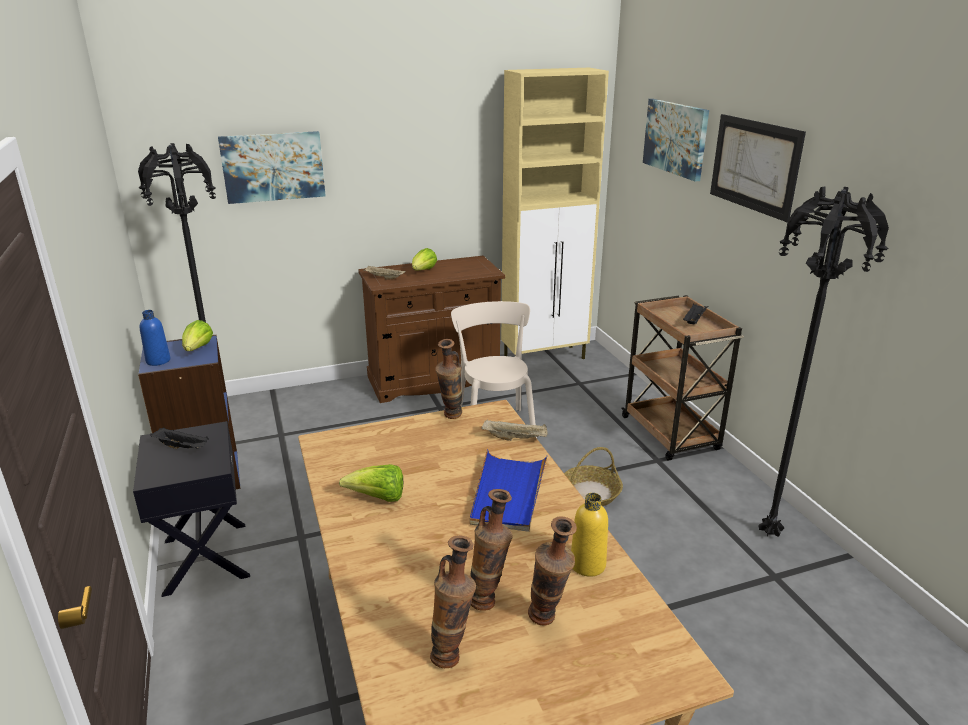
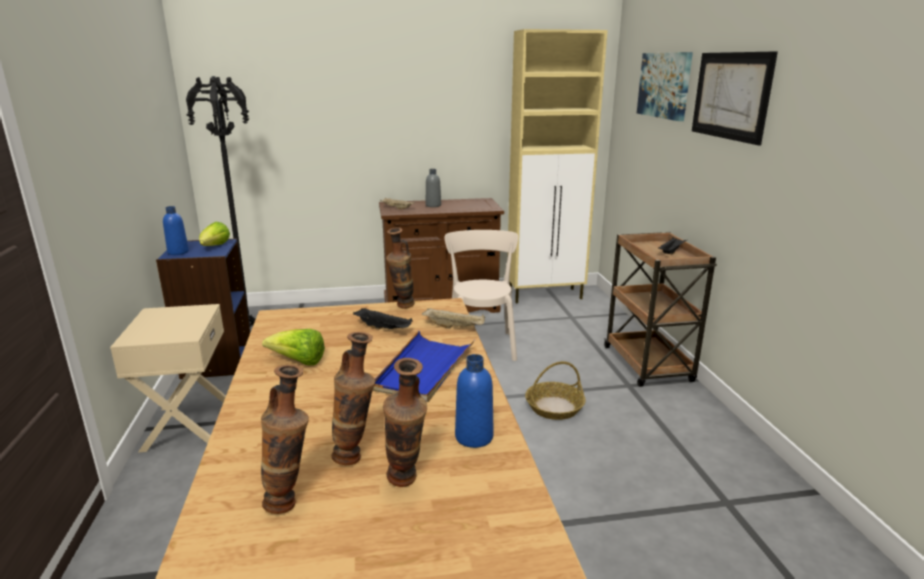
camera: 10 degrees right, 5 degrees down
black nightstand [133,421,250,597] -> beige nightstand [110,304,226,453]
black tray [150,428,209,449] -> black tray moved to [353,308,413,330]
picture [218,131,326,204] -> none
lettuce [412,248,437,271] -> grey bottle [426,169,441,207]
yellow bottle [571,493,608,577] -> blue bottle [455,354,494,448]
black floor lamp [758,187,889,537] -> none

